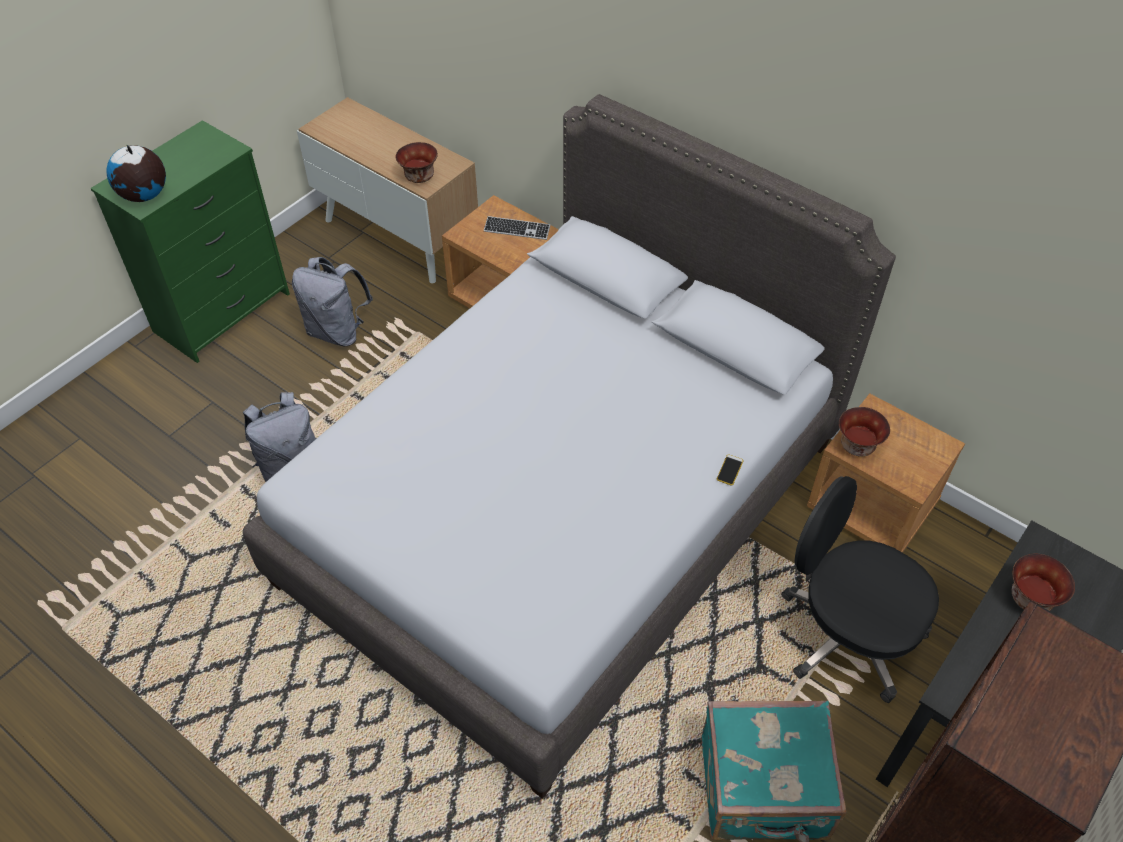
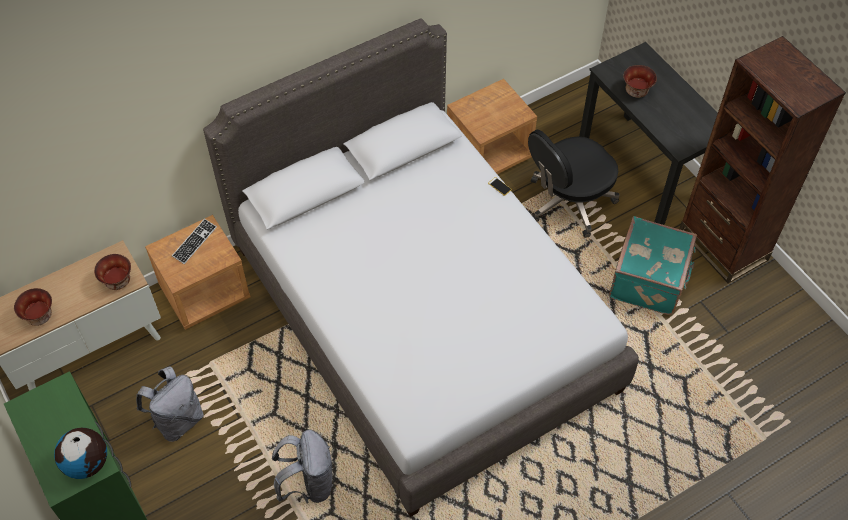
camera: 70 degrees left, 5 degrees up
bowl [839,407,890,457] -> bowl moved to [14,288,52,326]

